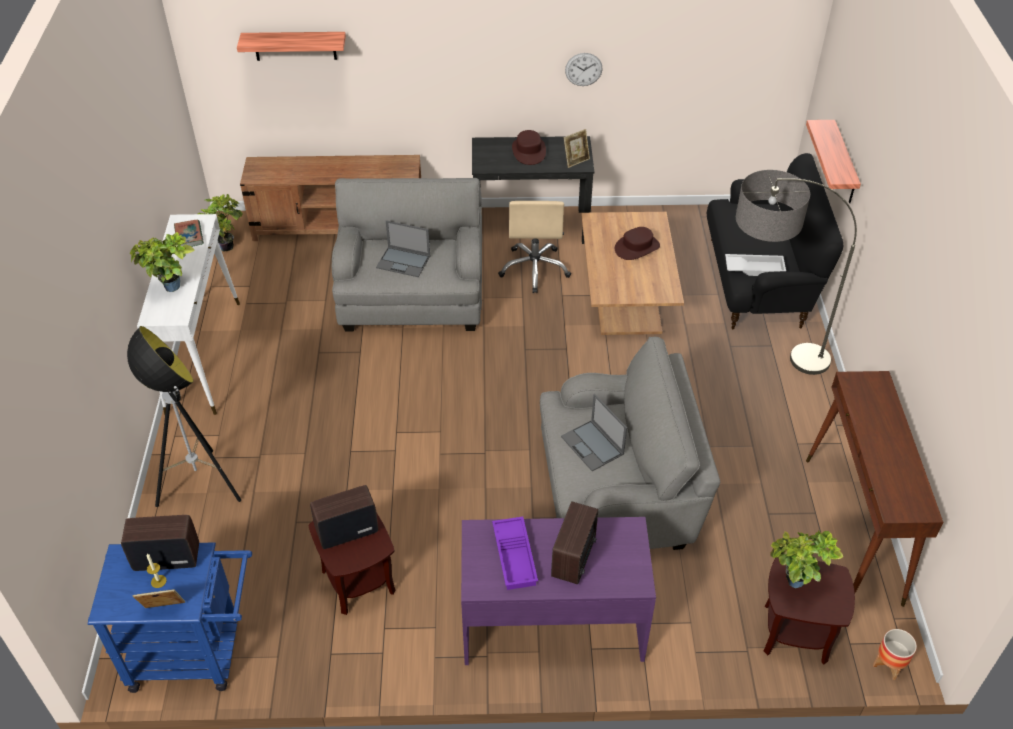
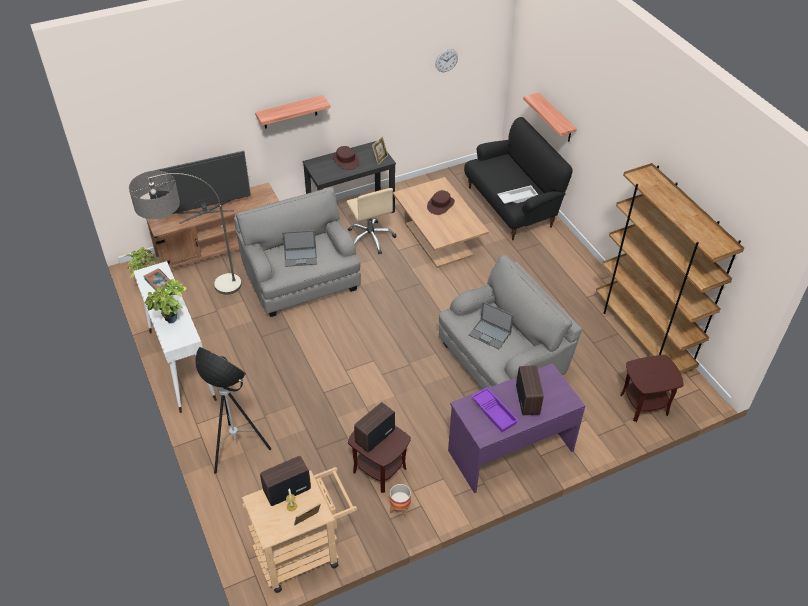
camera: 25 degrees left, 0 degrees up
blue cart [88,542,252,693] -> beige cart [242,467,357,593]
shelf [237,32,346,61] -> shelf moved to [255,95,330,129]
wall clock [565,53,603,86] -> wall clock moved to [435,49,458,72]
floor lamp [736,170,857,375] -> floor lamp moved to [129,171,242,295]
potted plant [770,530,844,588] -> none
brown console table [806,371,943,607] -> brown bookcase [596,163,744,374]
planter [873,629,917,680] -> planter moved to [390,484,411,517]
none -> television [144,151,251,224]

